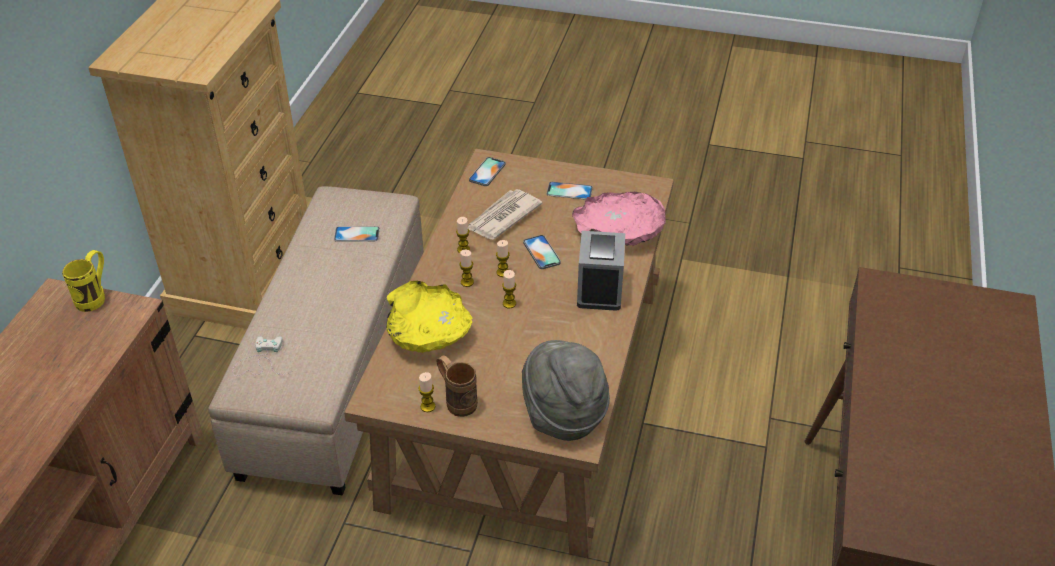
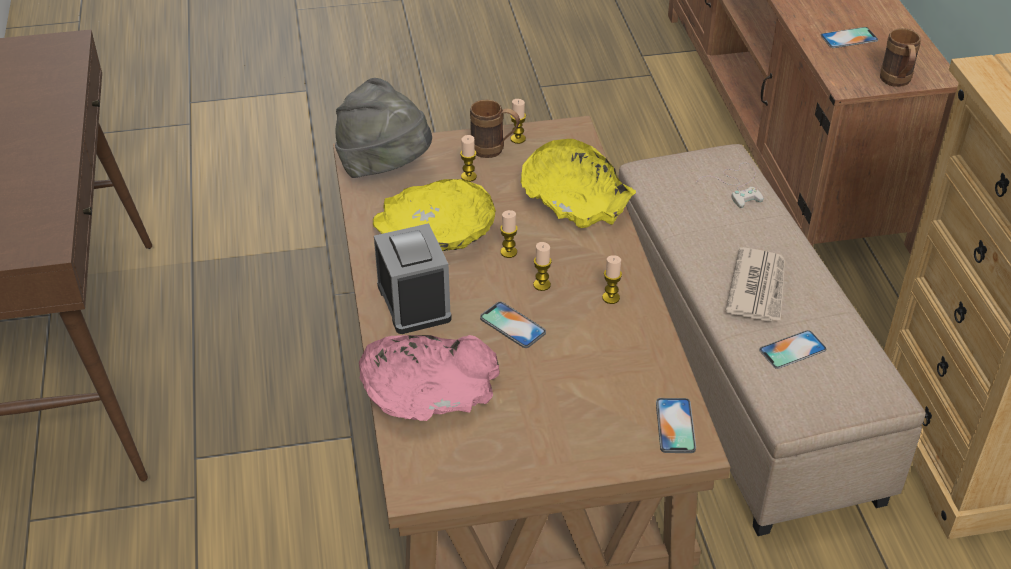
camera: 155 degrees right, 0 degrees up
yellow mug [62,250,105,312] -> brown mug [880,28,921,87]
candle [459,250,474,287] -> candle moved to [460,135,477,182]
newspaper [468,189,543,239] -> newspaper moved to [725,247,785,322]
phone [547,182,593,200] -> phone moved to [821,27,878,48]
none -> yellow bowl [373,179,496,251]

